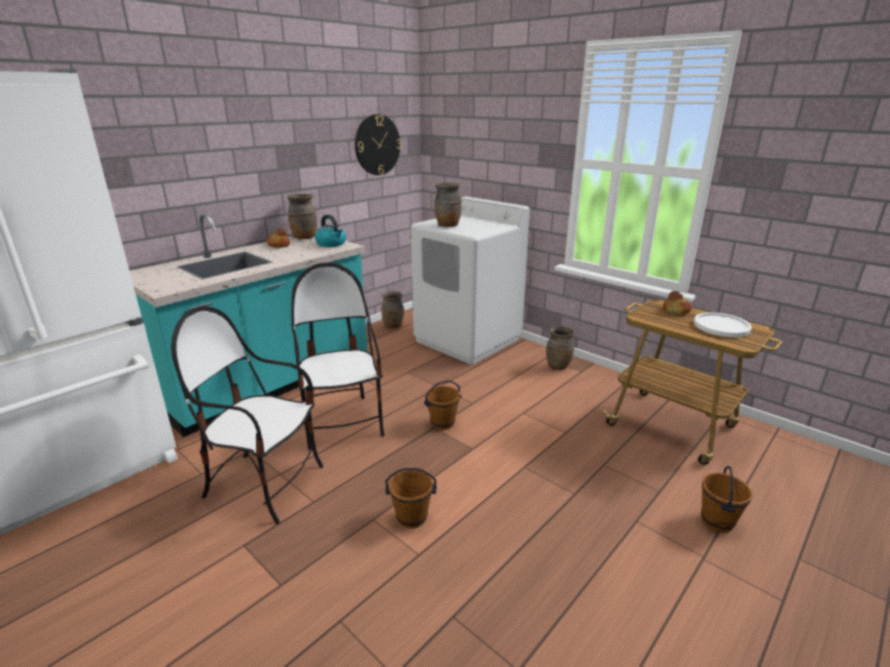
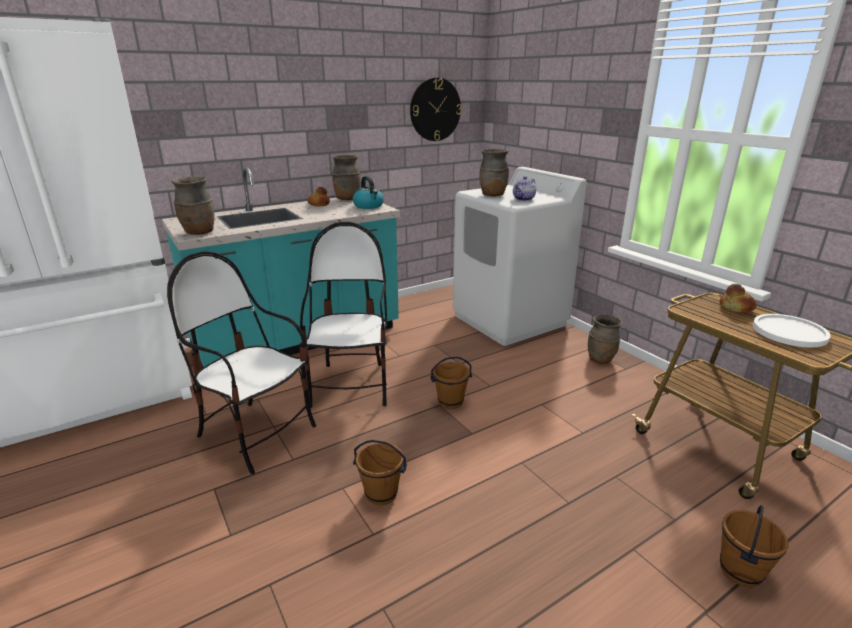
camera: 15 degrees right, 0 degrees up
brown vase [381,291,404,328] -> brown vase moved to [171,176,214,235]
none -> teapot [513,176,536,201]

